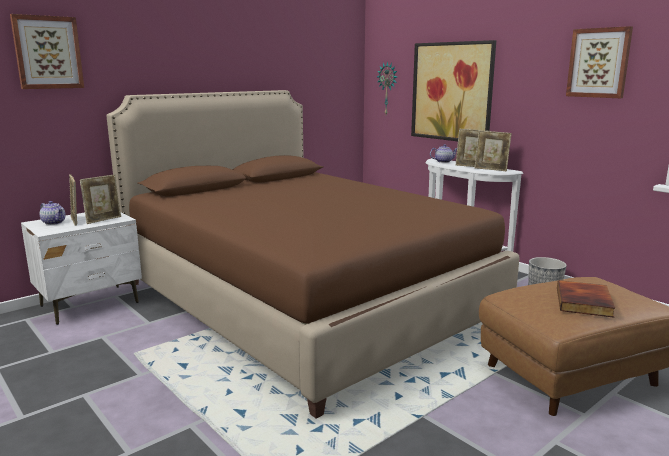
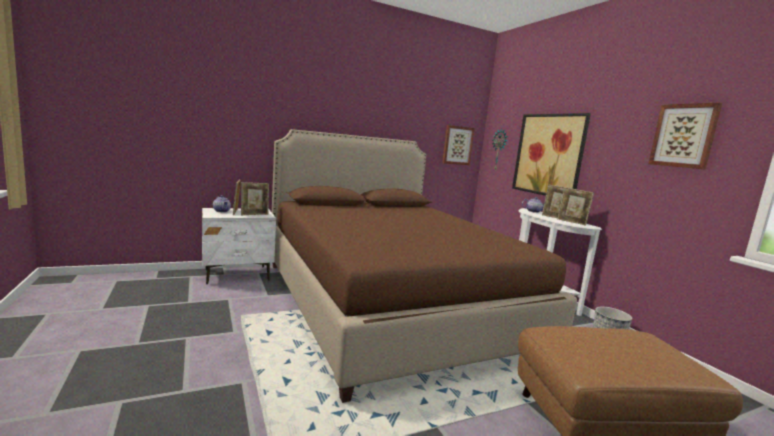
camera: 15 degrees right, 5 degrees down
picture [10,14,84,89] -> picture moved to [442,125,475,165]
book [557,280,615,318] -> none

